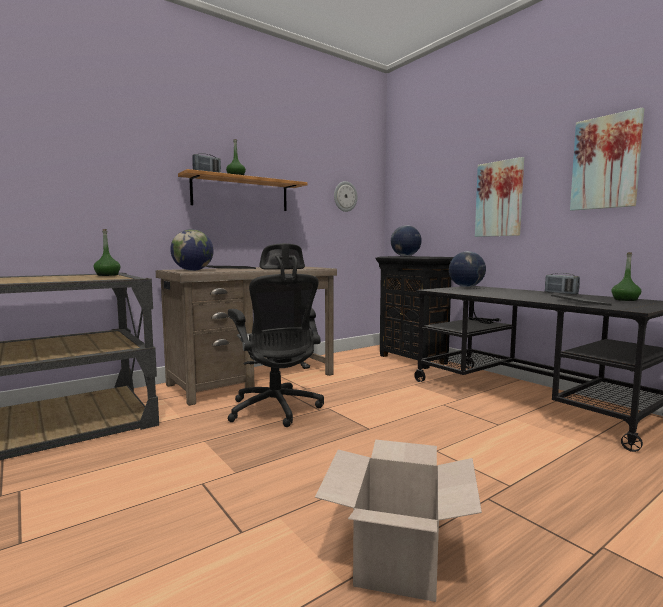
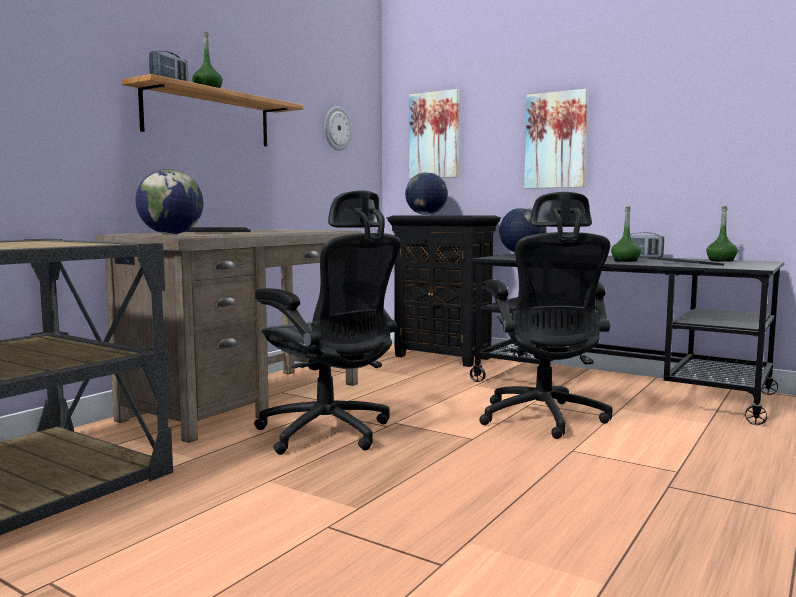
camera: 20 degrees left, 0 degrees up
green bottle [93,229,121,276] -> green bottle moved to [611,206,641,262]
cardboard box [315,439,482,602] -> none
picture [570,108,644,211] -> picture moved to [409,89,460,179]
none -> office chair [479,192,613,439]

